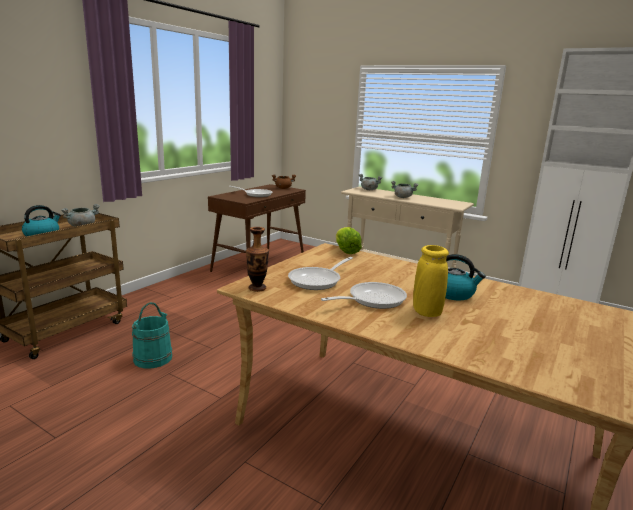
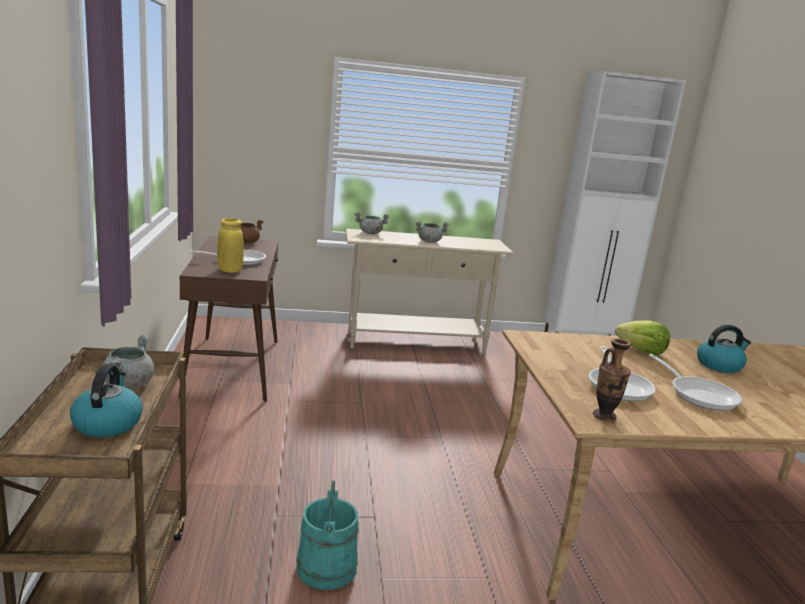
camera: 40 degrees left, 0 degrees up
frying pan [321,282,407,309] -> frying pan turned 135 degrees clockwise [649,354,742,411]
lettuce [336,227,362,254] -> lettuce moved to [615,321,670,355]
yellow vase [413,245,449,317] -> yellow vase moved to [217,218,244,273]

